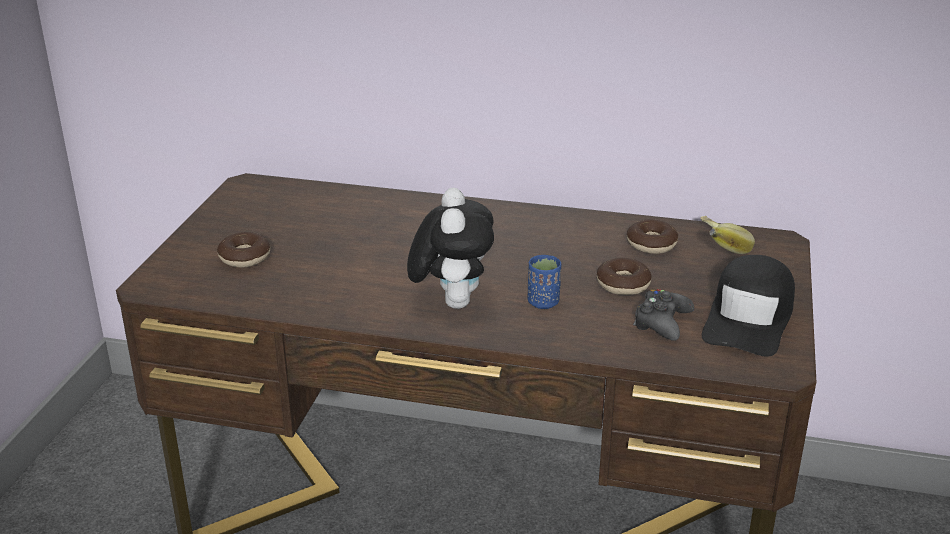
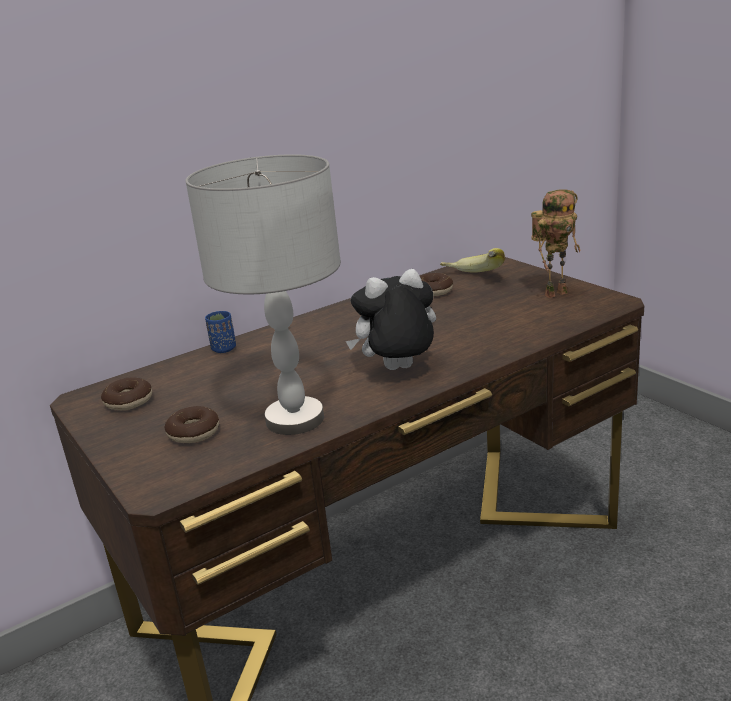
camera: 45 degrees left, 5 degrees down
plush toy [407,188,494,309] -> plush toy turned 60 degrees counterclockwise [346,269,436,370]
blue cup [528,255,561,309] -> blue cup moved to [205,311,236,353]
donut [597,258,652,295] -> donut moved to [101,377,152,410]
black game controller [633,289,694,341] -> none
black cap [702,255,795,357] -> toy robot [531,189,580,298]
none -> grey table lamp [185,154,341,435]

